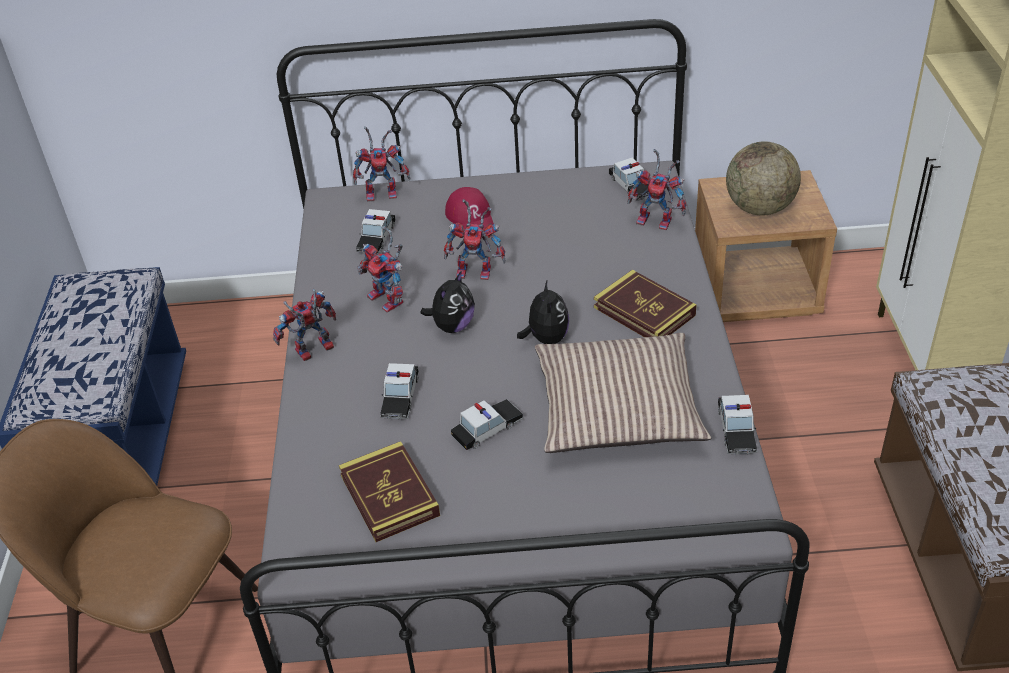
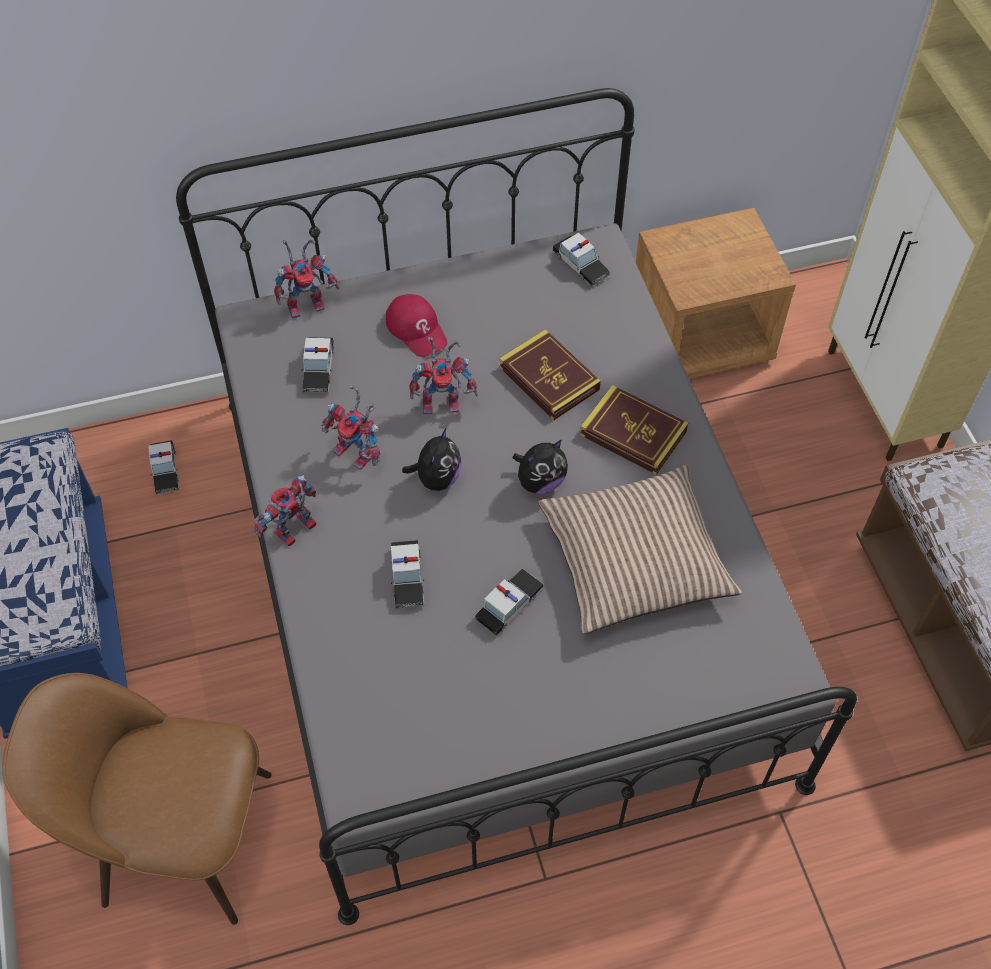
camera: 15 degrees left, 15 degrees up
book [339,441,440,542] -> book moved to [499,329,601,420]
plush toy [517,279,569,344] -> plush toy turned 75 degrees clockwise [512,440,568,494]
toy robot [627,149,687,230] -> none
toy car [718,395,757,455] -> toy car moved to [148,440,179,494]
globe [726,141,801,216] -> none

